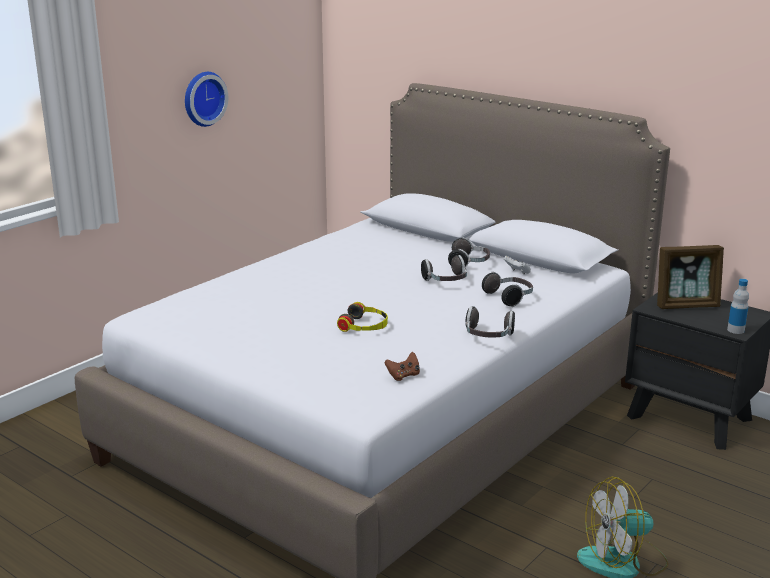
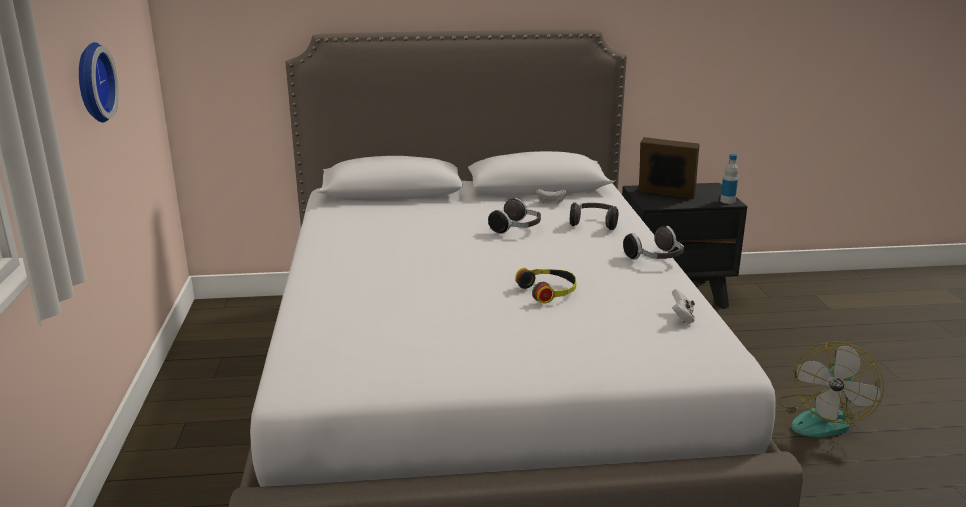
camera: 45 degrees left, 0 degrees up
brown game controller [385,352,420,381] -> white game controller [672,289,695,324]
headphones [448,237,490,267] -> none
picture frame [657,245,724,309] -> picture frame turned 105 degrees counterclockwise [639,137,700,199]

